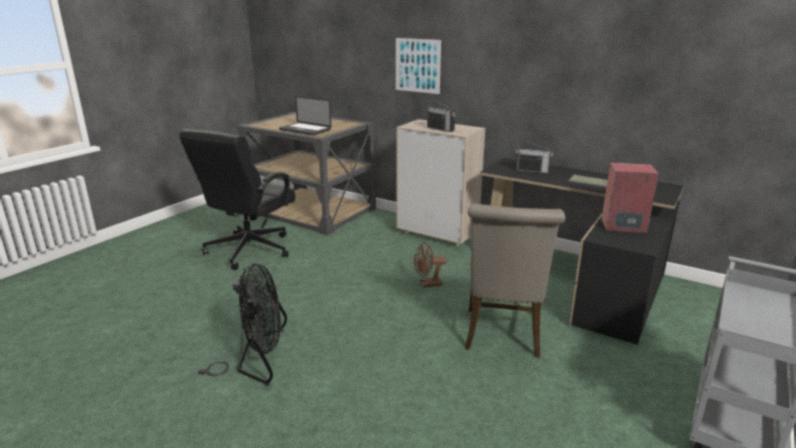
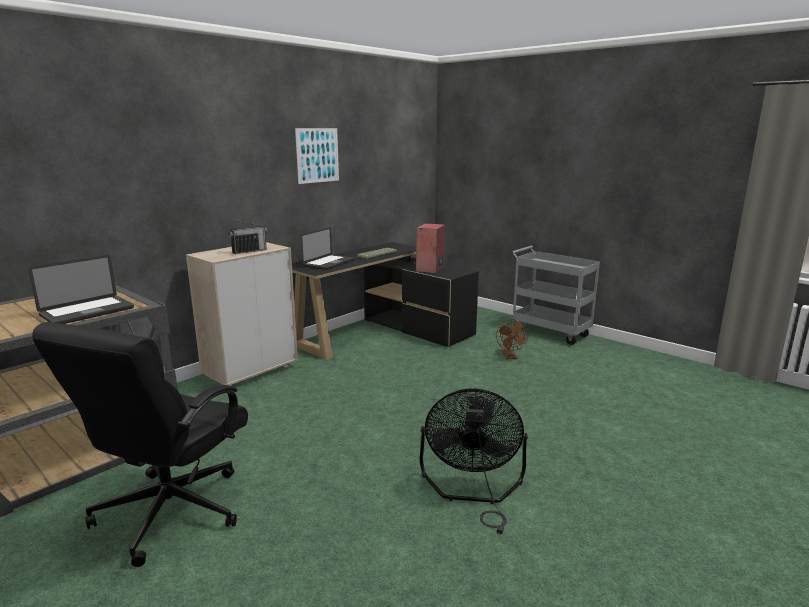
camera: 80 degrees left, 5 degrees down
black office chair [180,129,295,270] -> black office chair turned 75 degrees clockwise [32,322,248,567]
picture [396,38,441,94] -> picture moved to [295,128,339,184]
brown fan [414,242,447,287] -> brown fan moved to [496,319,528,359]
beige chair [465,203,565,358] -> none
radio [516,139,553,174] -> laptop [301,227,354,270]

